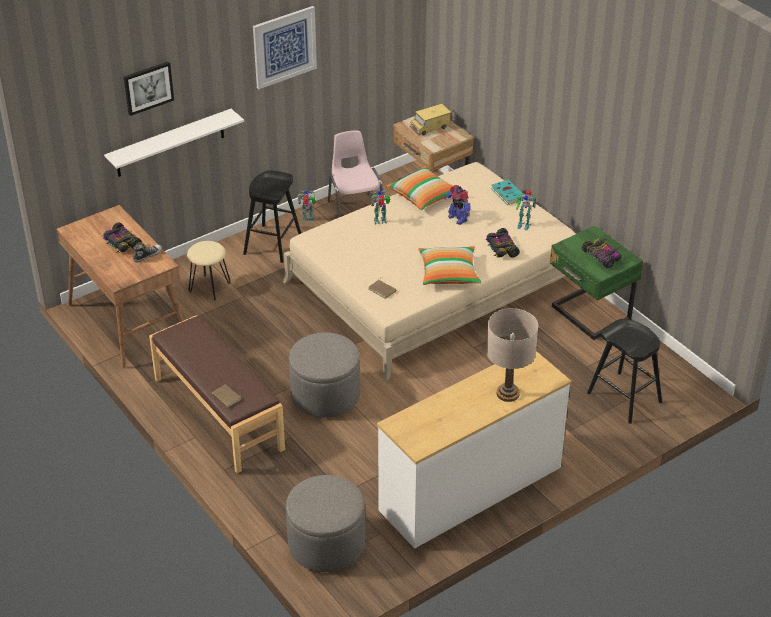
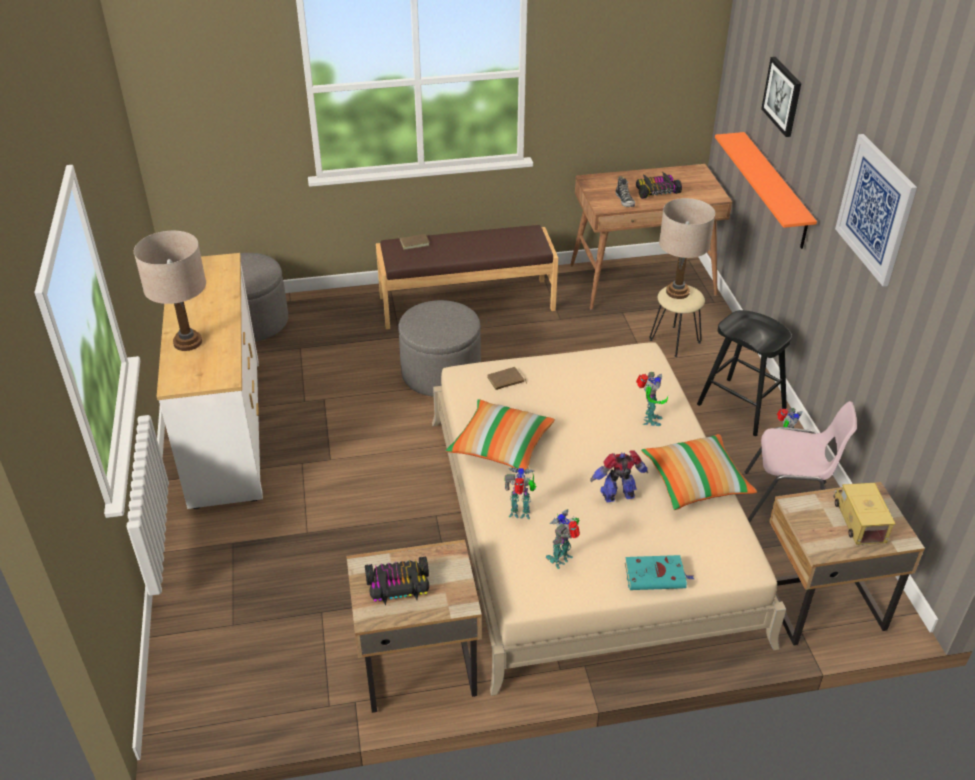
camera: 115 degrees right, 0 degrees up
white shelf [104,109,244,177] -> orange shelf [715,132,817,249]
toy car [486,228,520,258] -> toy robot [505,467,536,519]
green nightstand [550,225,643,340] -> beige nightstand [346,540,482,713]
black stool [587,319,662,424] -> none
none -> beige table lamp [659,198,715,299]

